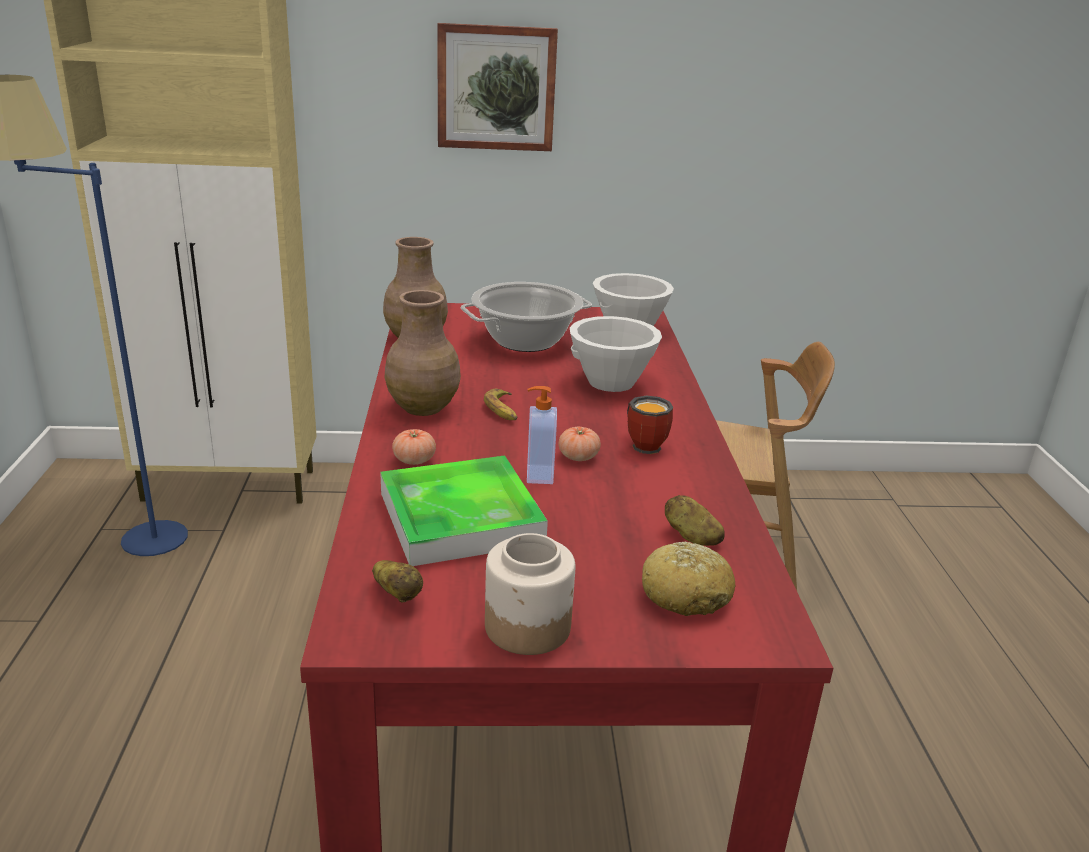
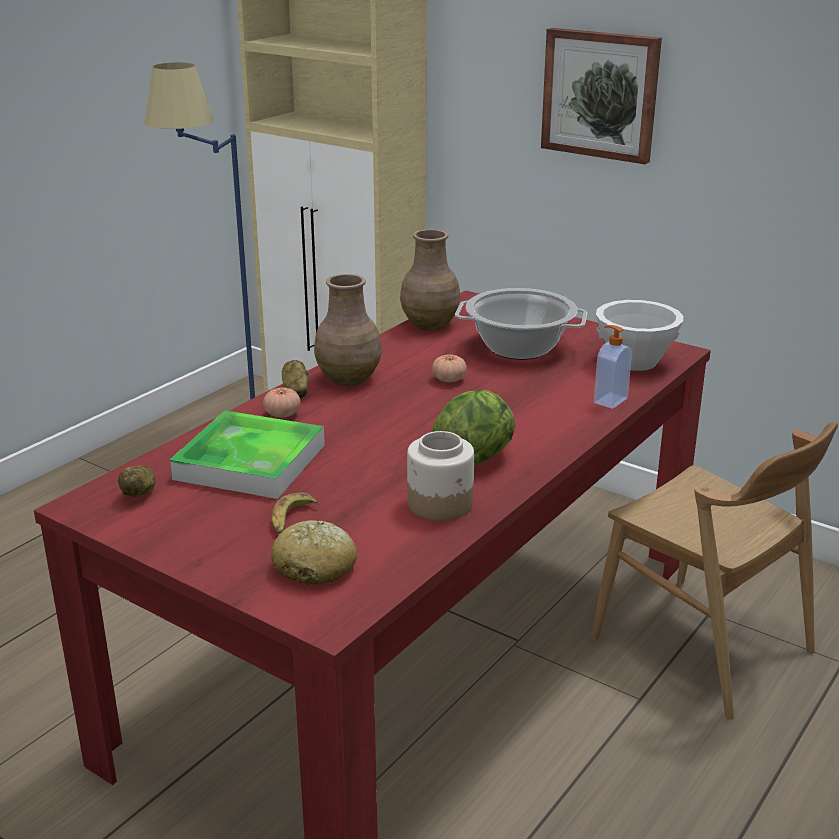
camera: 40 degrees right, 0 degrees up
banana [484,389,517,420] -> banana moved to [272,492,320,534]
jar [485,533,575,655] -> jar moved to [407,431,474,521]
soap dispenser [527,386,557,484] -> soap dispenser moved to [594,325,632,409]
tomato [559,427,601,461] -> tomato moved to [432,355,467,382]
white bowl [570,316,662,392] -> none
mug [627,396,673,454] -> lettuce [432,390,515,465]
potato [665,495,725,546] -> potato moved to [282,360,308,398]

